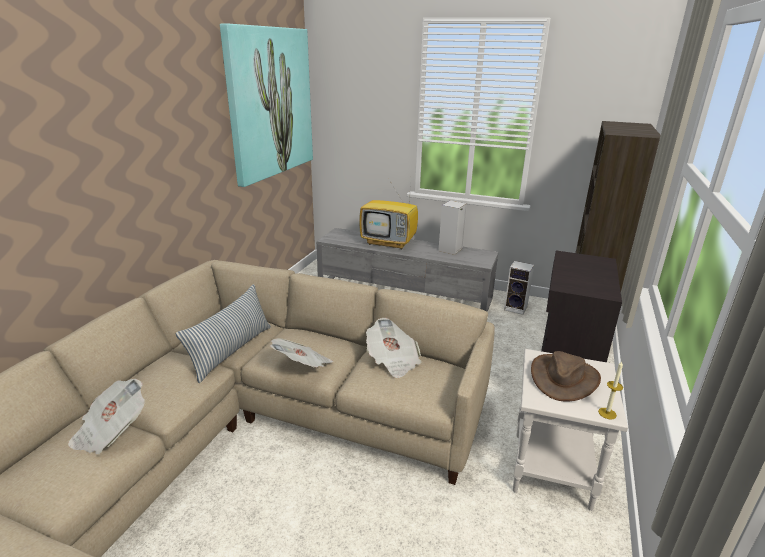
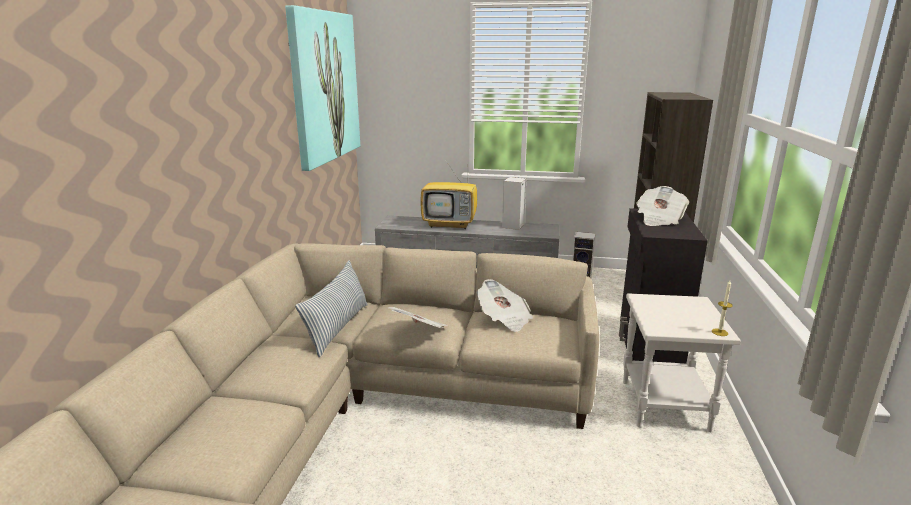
camera: 10 degrees left, 5 degrees down
newspaper [68,379,145,455] -> newspaper moved to [636,186,689,226]
brown hat [531,351,601,401] -> none

